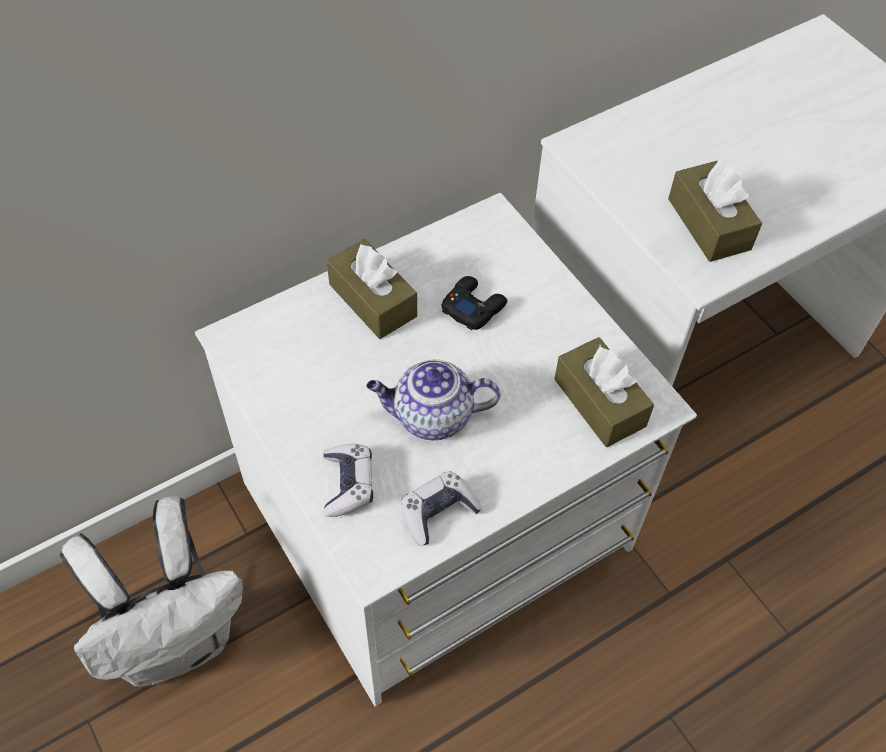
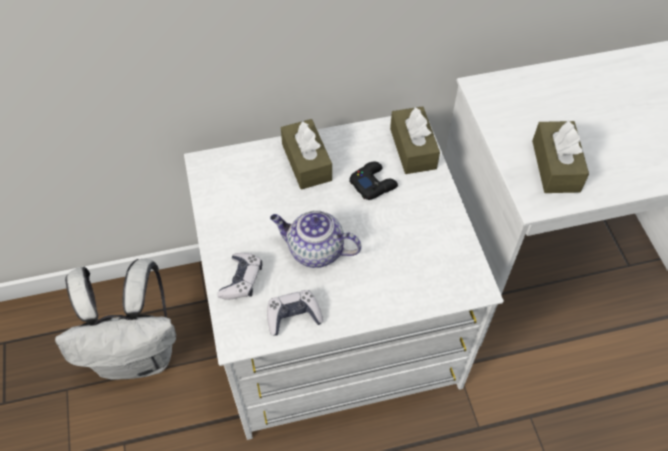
camera: 20 degrees right, 0 degrees up
brown tissue box [554,337,654,447] -> brown tissue box moved to [390,106,440,174]

